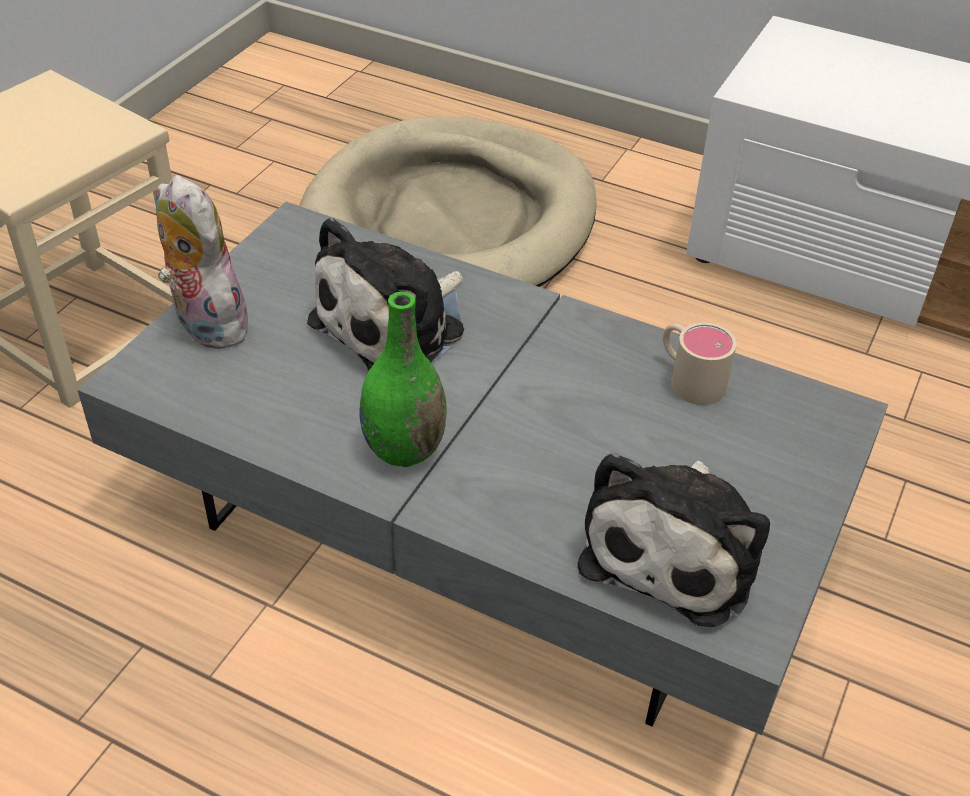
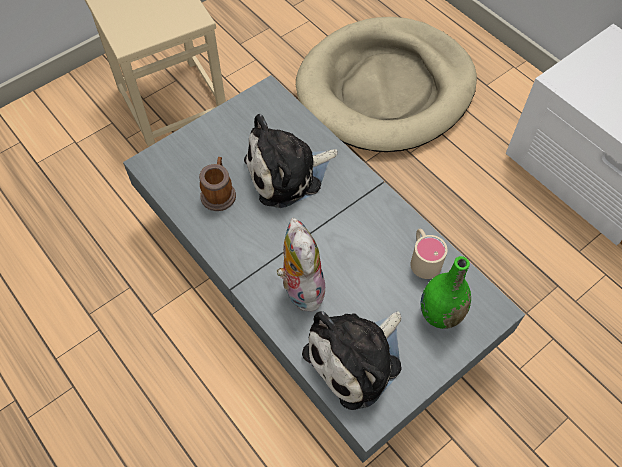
camera: 25 degrees right, 15 degrees up
plush toy [156,175,253,349] -> plush toy moved to [276,218,325,312]
green vase [359,292,447,467] -> green vase moved to [420,256,471,329]
none -> mug [199,157,236,211]

